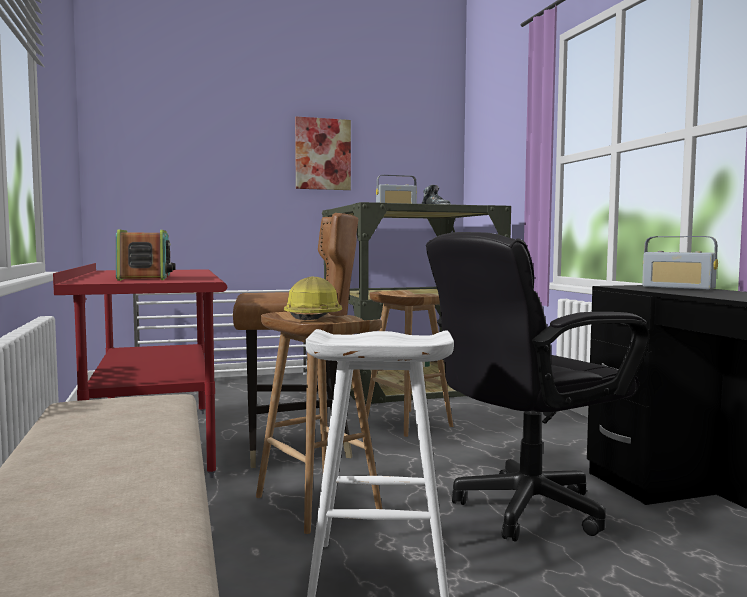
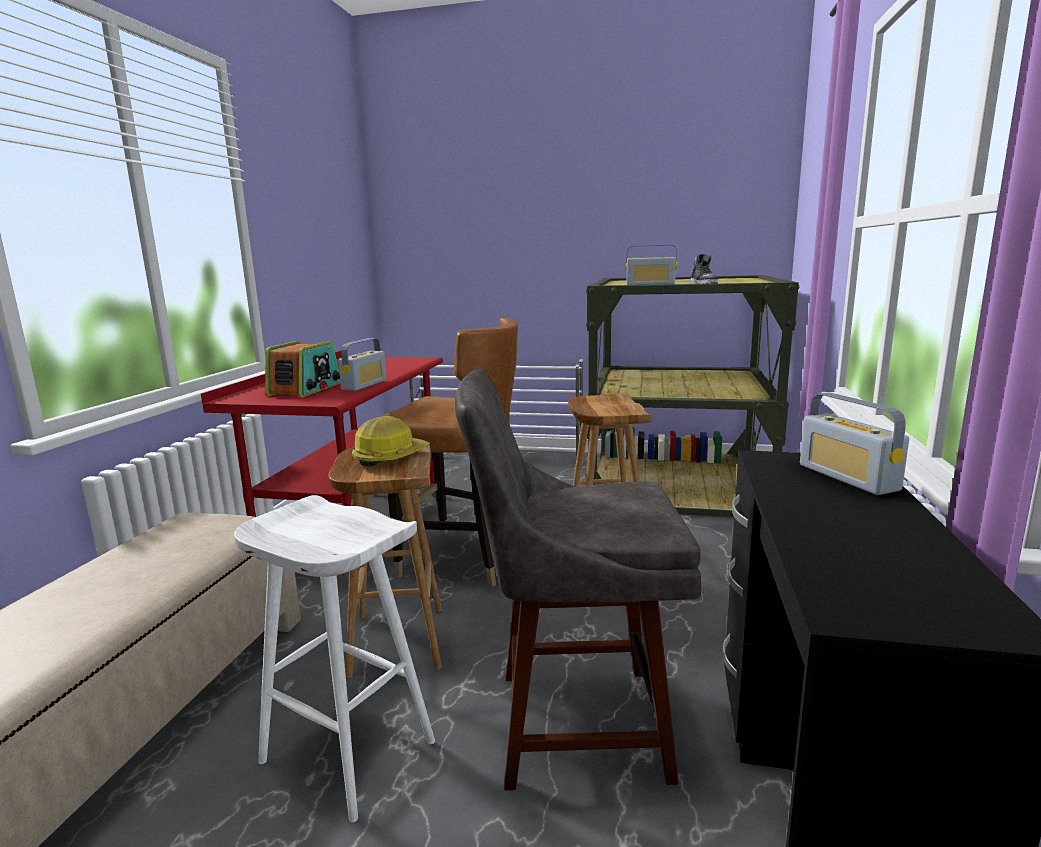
camera: 30 degrees right, 10 degrees up
picture [295,116,351,190] -> none
black office chair [426,232,650,542] -> grey stool [455,369,701,790]
none -> radio [338,338,386,391]

